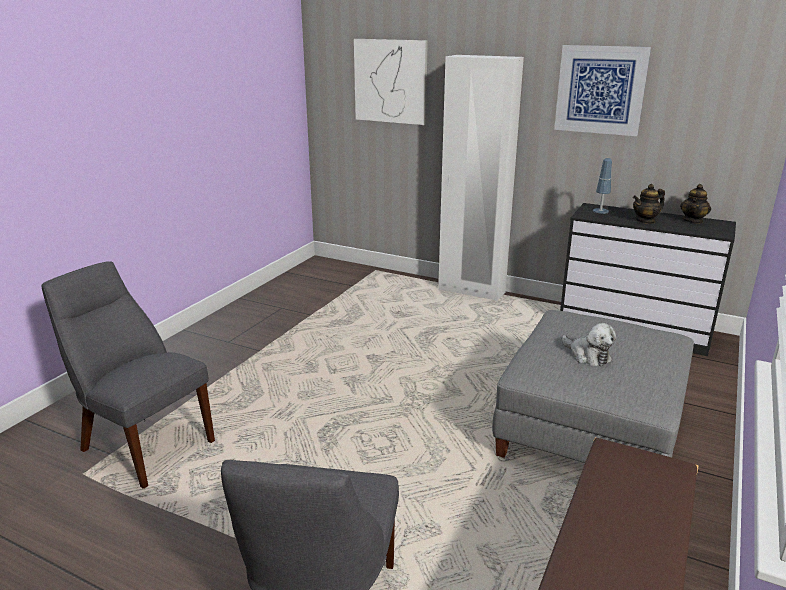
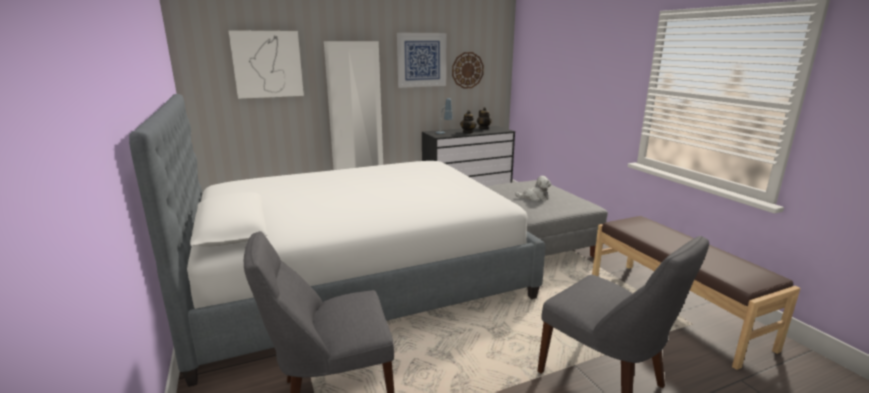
camera: 50 degrees left, 5 degrees down
none -> bed [129,94,545,387]
none -> wall clock [452,52,484,89]

